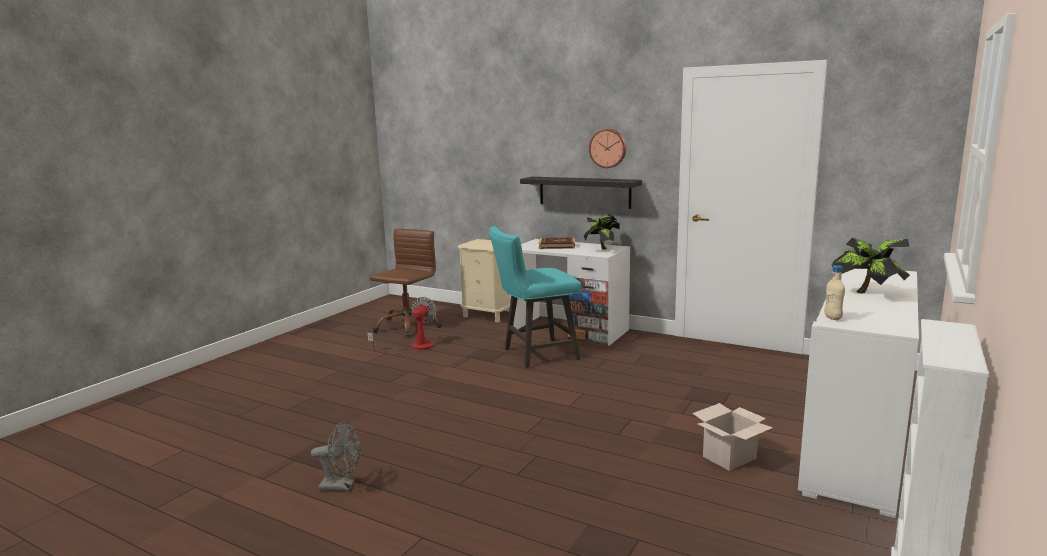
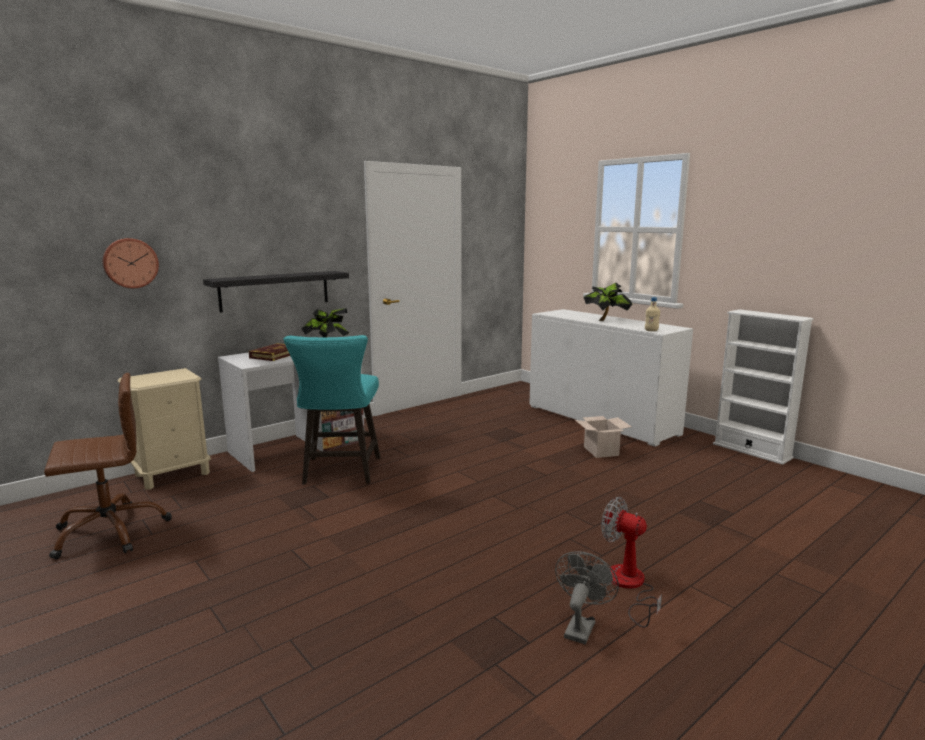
camera: 70 degrees left, 0 degrees up
fan [367,297,437,353] -> fan moved to [601,497,662,628]
brown office chair [370,229,442,338] -> brown office chair turned 105 degrees clockwise [44,373,172,560]
wall clock [589,129,626,168] -> wall clock moved to [103,238,159,288]

